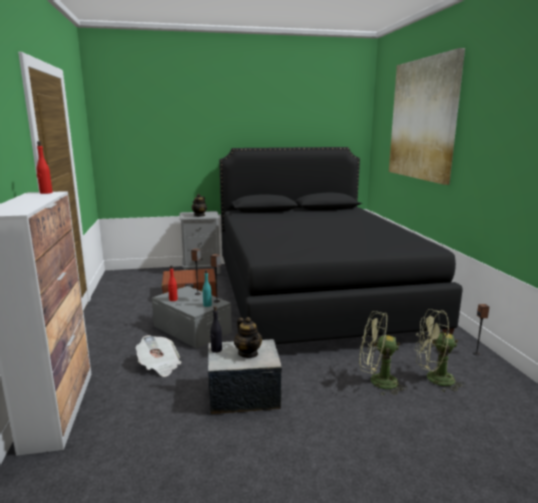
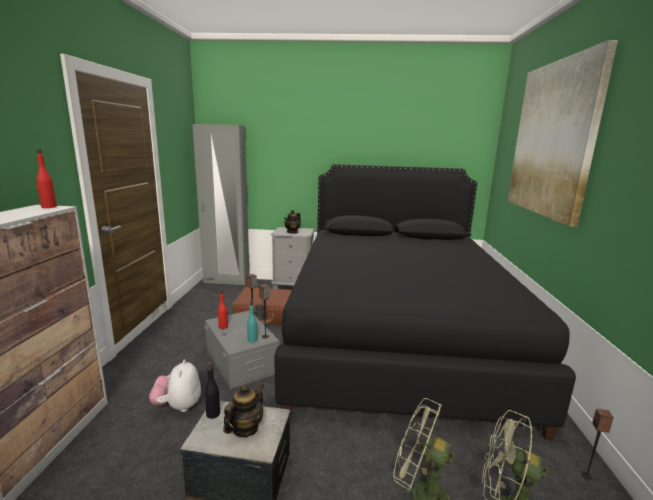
camera: 15 degrees right, 0 degrees up
newspaper [136,335,182,377] -> plush toy [149,360,201,412]
teapot [234,317,262,358] -> teapot turned 135 degrees counterclockwise [223,383,264,437]
none -> grey wardrobe [192,124,249,285]

